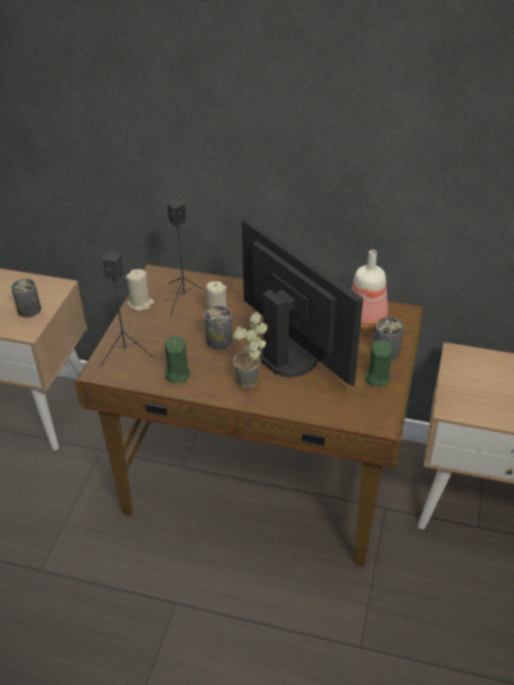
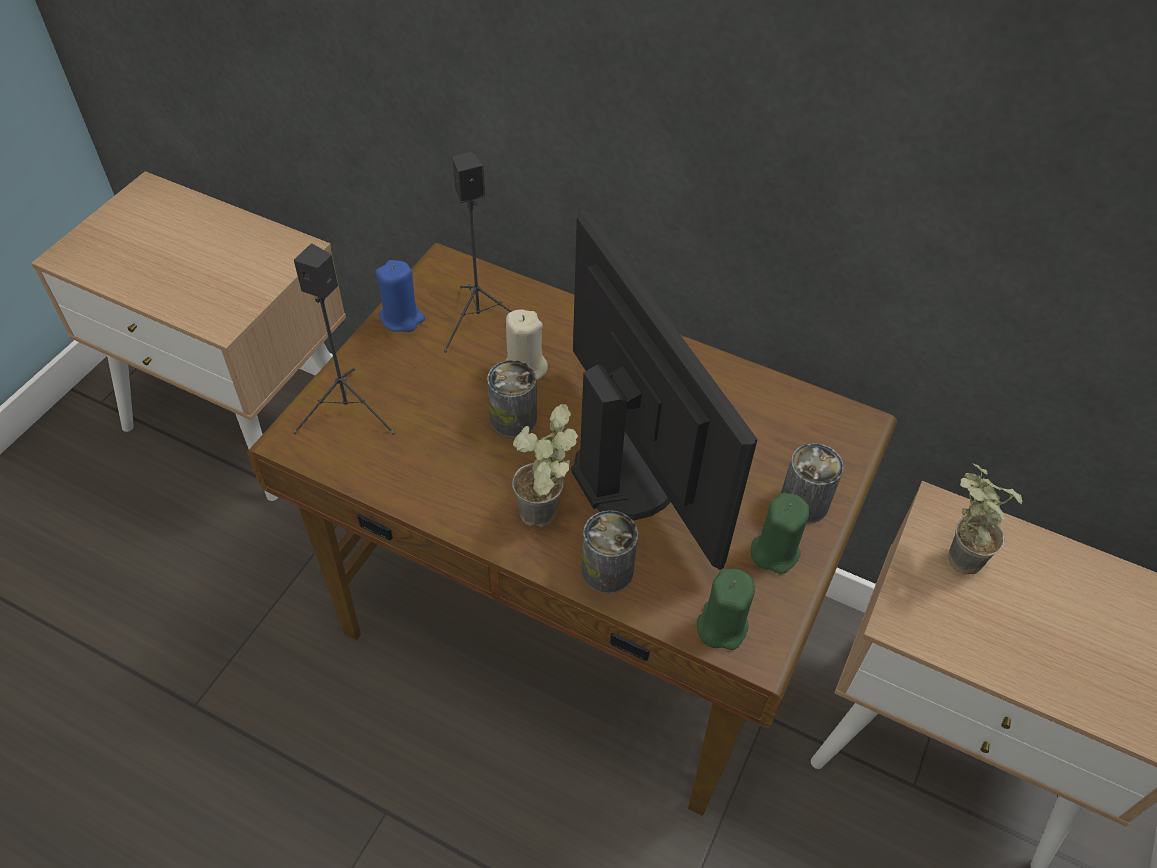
camera: 10 degrees right, 10 degrees up
can [11,279,41,318] -> can moved to [581,510,638,594]
beige candle [126,269,154,311] -> blue candle [375,260,425,332]
green candle [164,336,191,383] -> green candle moved to [697,569,755,650]
bottle [351,250,388,330] -> none
none -> potted plant [948,463,1022,575]

